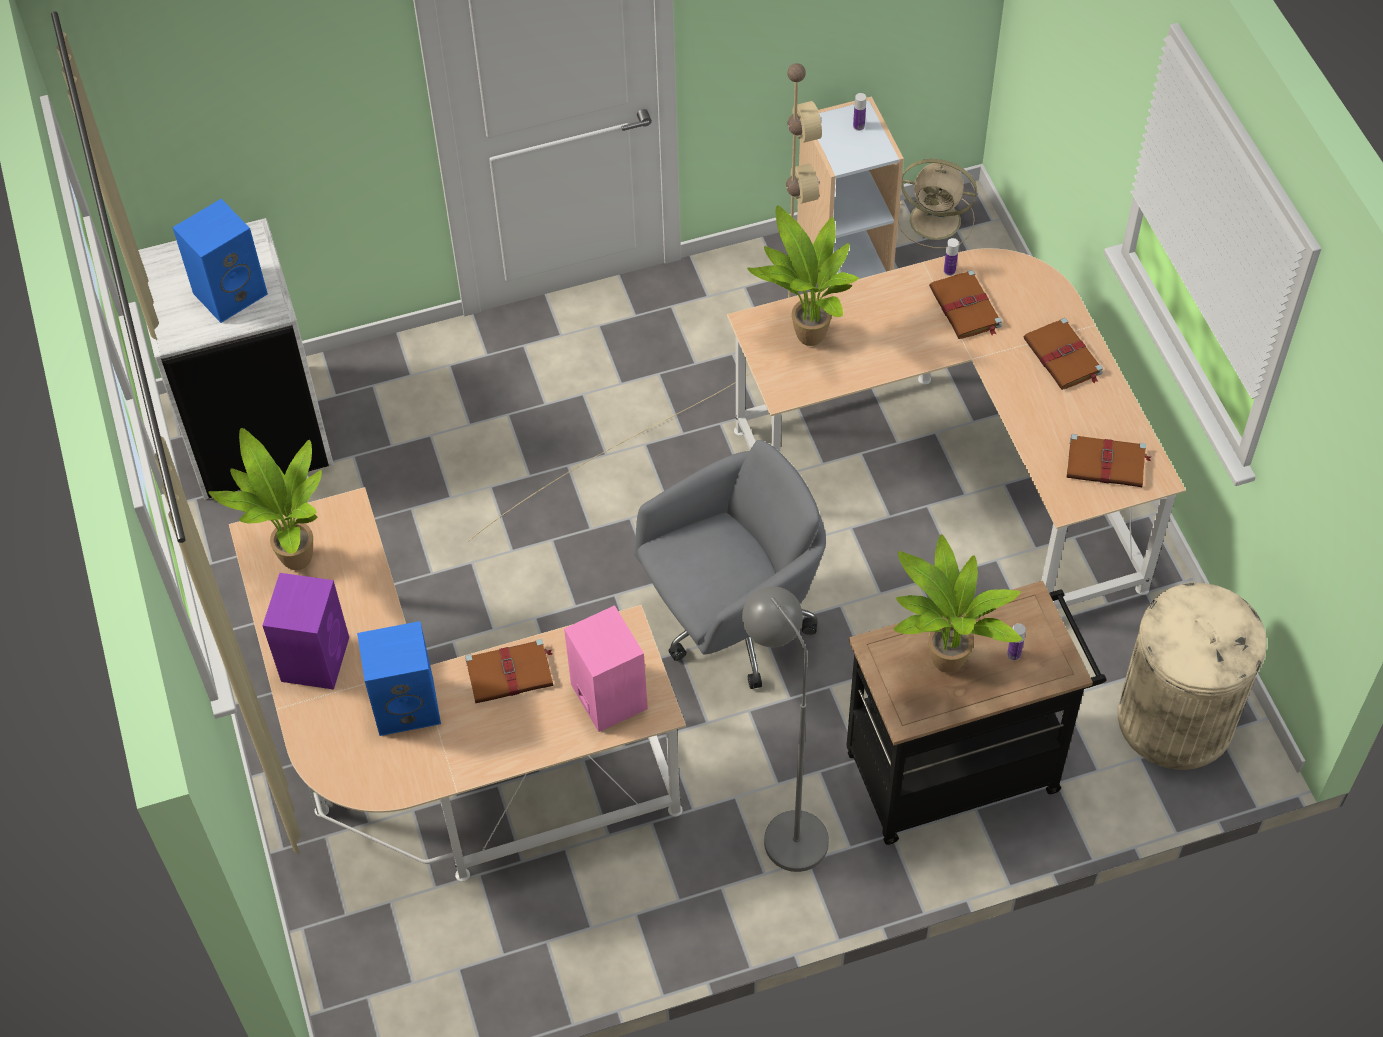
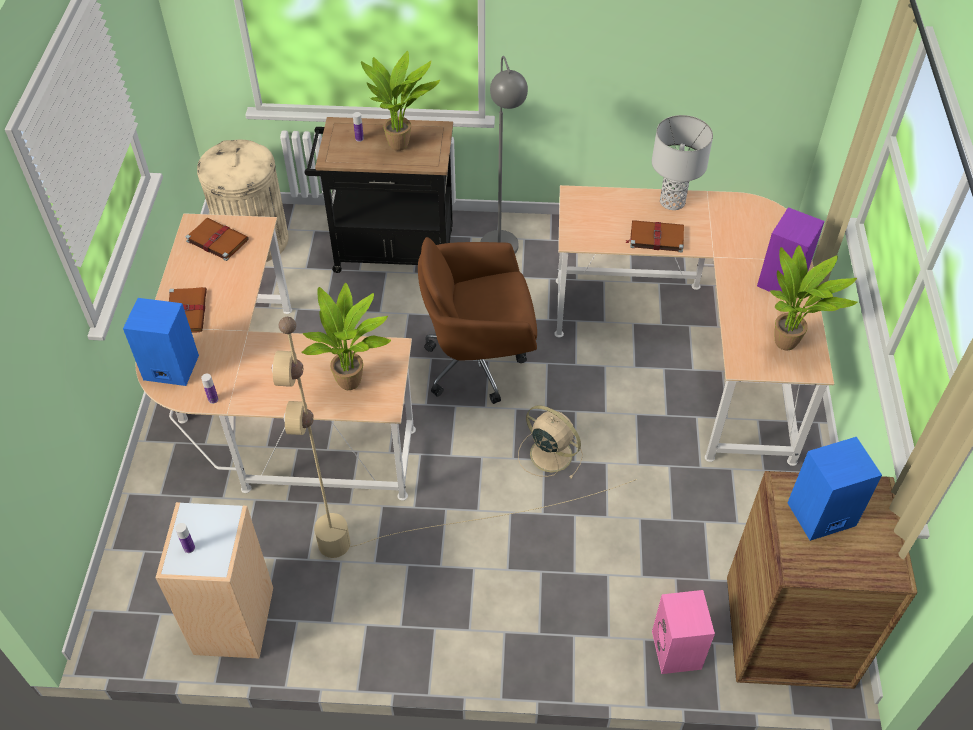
camera: 160 degrees left, 5 degrees down
white cabinet [138,218,334,500] -> brown cabinet [727,471,918,689]
blue speaker [357,621,441,736] -> blue speaker moved to [123,298,199,386]
pink speaker [564,605,648,732] -> pink speaker moved to [652,590,715,674]
grey office chair [634,440,826,689] -> brown office chair [418,237,537,404]
beige fan [898,159,977,248] -> beige fan moved to [518,405,583,479]
brown book [929,270,1002,339] -> none
none -> white table lamp [652,115,713,210]

